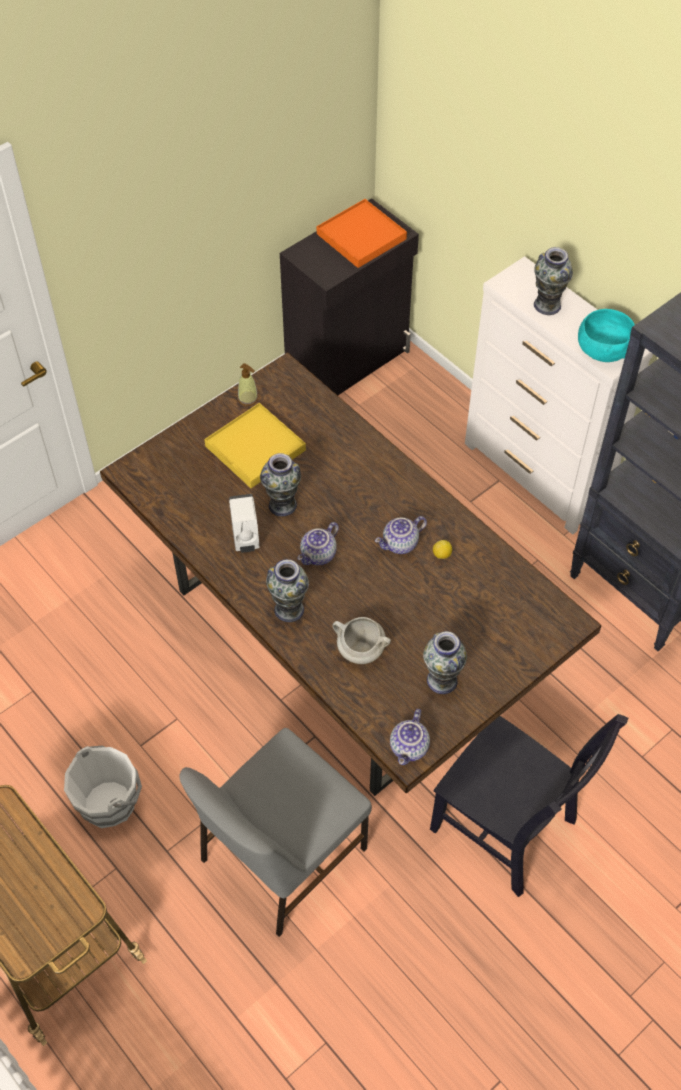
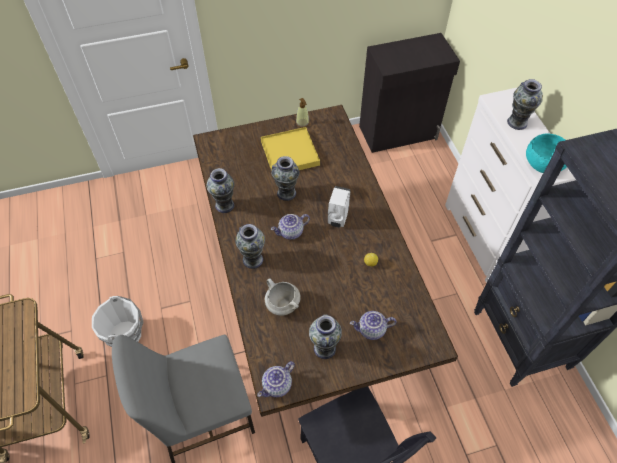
camera: 25 degrees right, 0 degrees up
white soap dispenser [229,494,259,552] -> white soap dispenser moved to [328,186,351,228]
orange tray [317,199,407,268] -> none
teapot [375,516,427,554] -> teapot moved to [350,311,397,340]
none -> vase [207,168,234,213]

